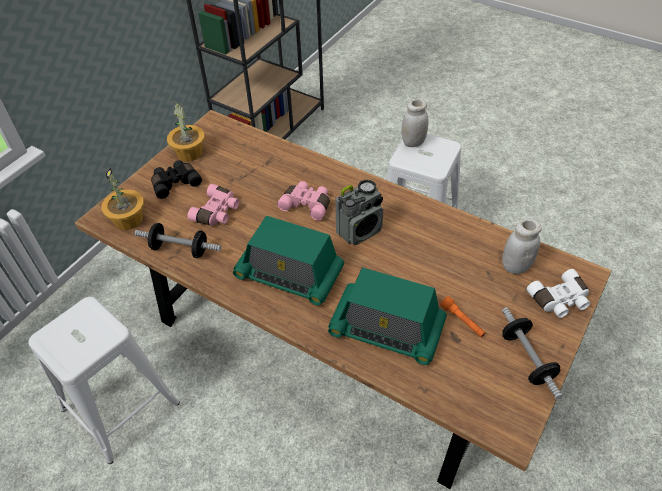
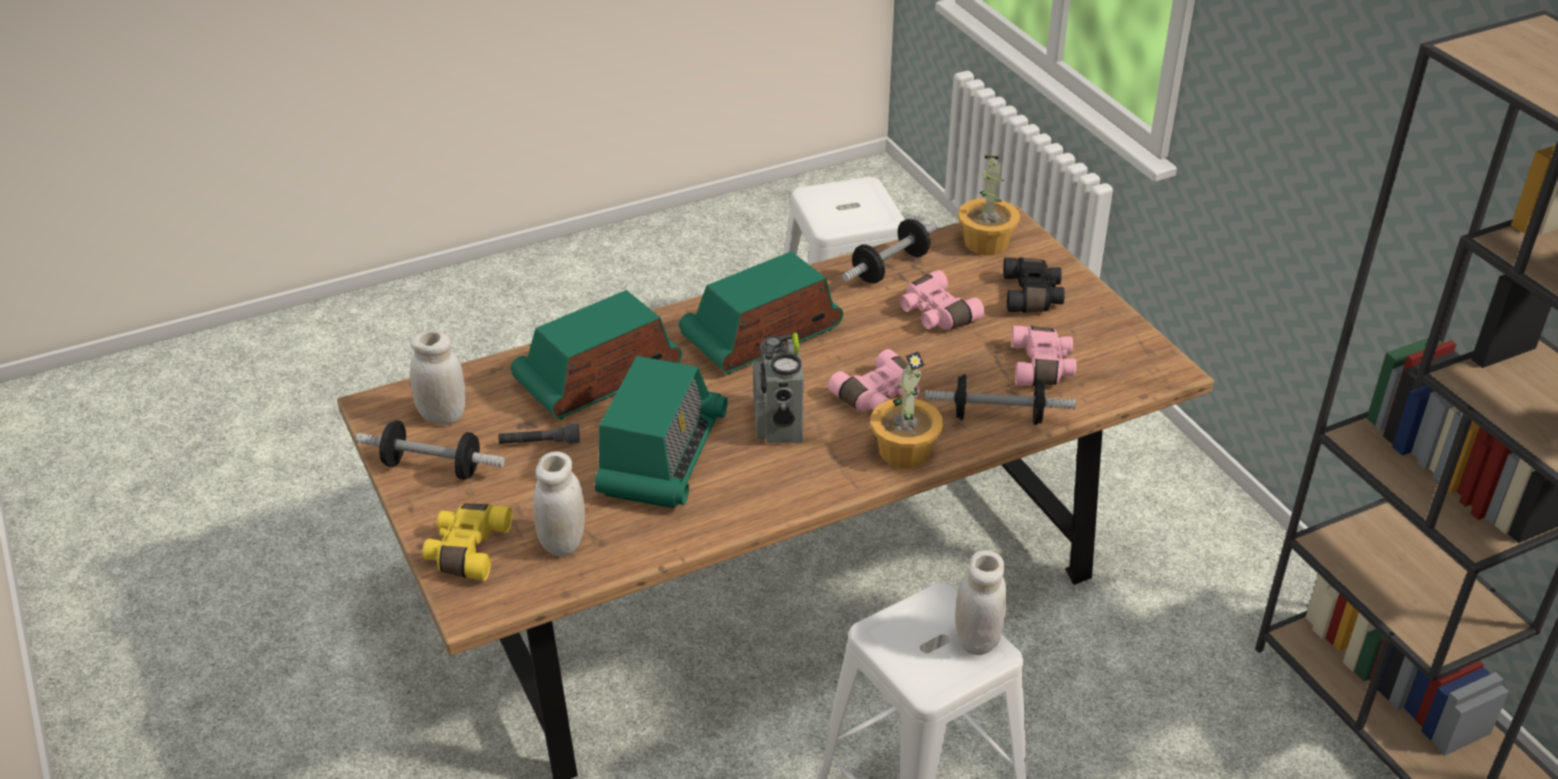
camera: 120 degrees right, 10 degrees down
potted plant [167,102,205,161] -> potted plant moved to [871,351,943,468]
orange flashlight [441,296,485,337] -> grey flashlight [498,424,580,444]
white binoculars [527,269,590,318] -> yellow binoculars [422,504,512,580]
none -> white jar [410,331,465,425]
none -> radio [595,356,728,508]
none -> dumbbell [925,374,1076,425]
none -> pink binoculars [1011,326,1076,386]

